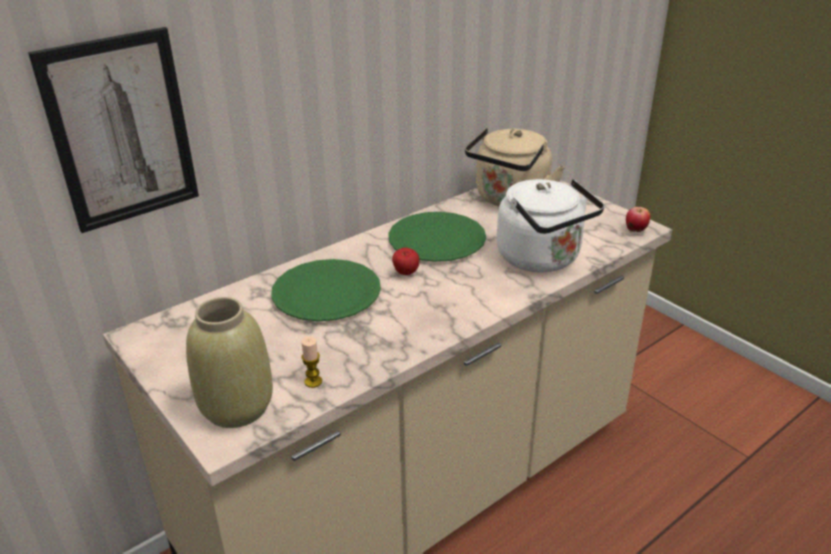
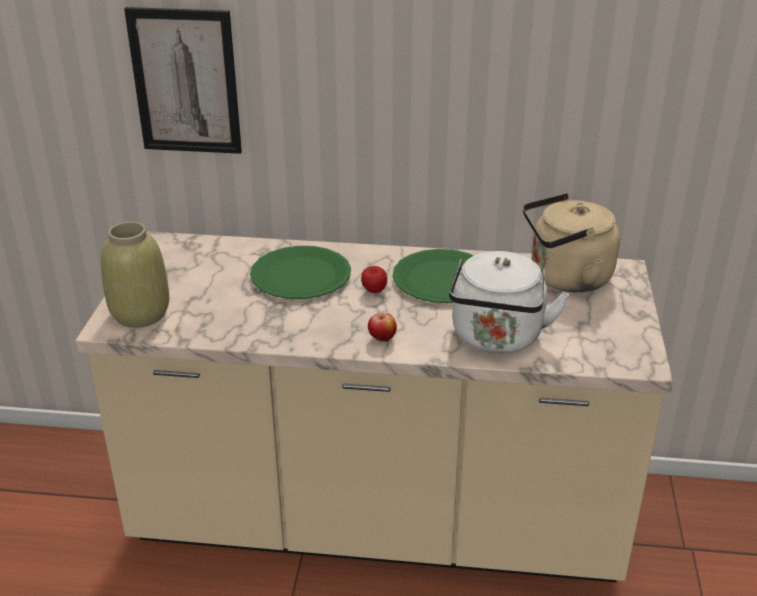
camera: 45 degrees right, 0 degrees up
candle [301,336,322,388] -> none
apple [626,207,650,232] -> apple moved to [368,312,397,342]

